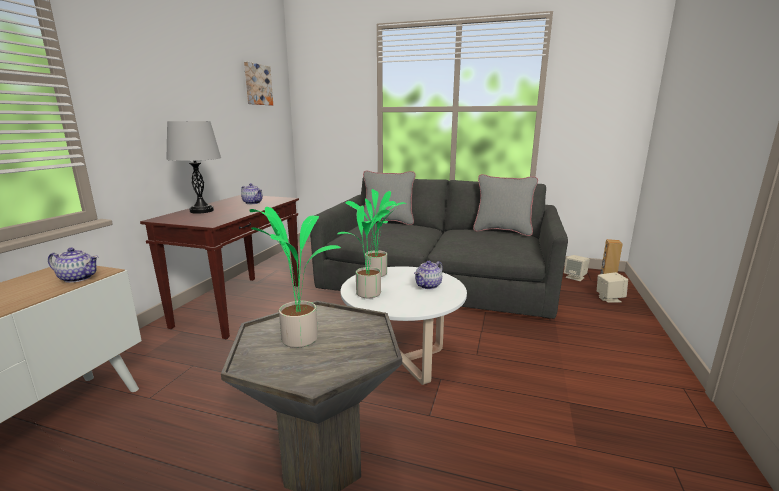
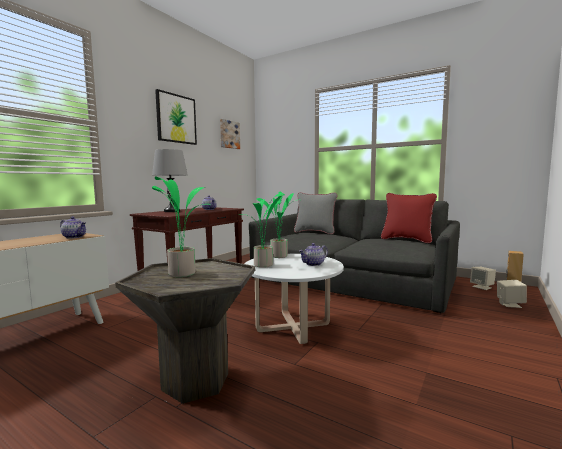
camera: 15 degrees right, 10 degrees down
grey pillow [473,174,538,236] -> red pillow [381,193,437,243]
none -> picture [155,89,197,145]

